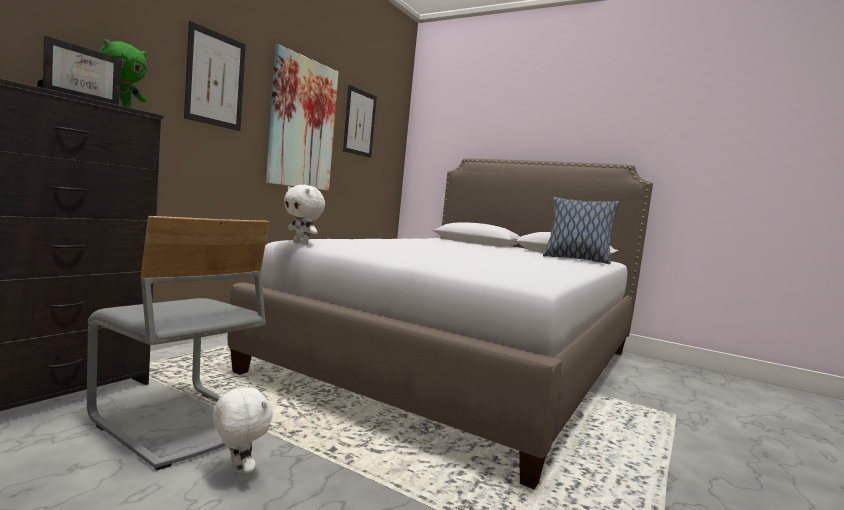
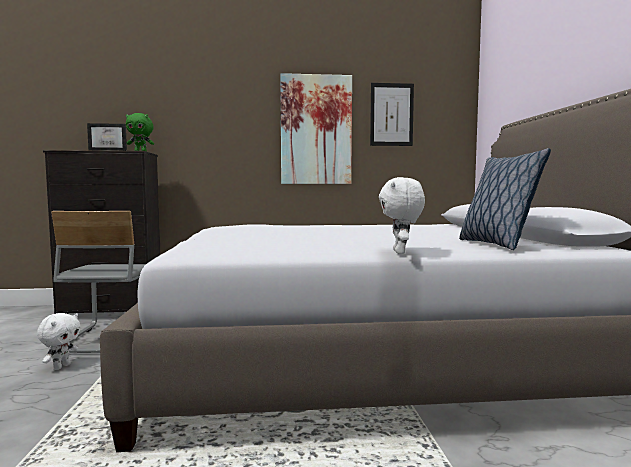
camera: 55 degrees right, 0 degrees up
picture [184,21,246,131] -> none
white plush toy [284,185,325,245] -> white plush toy moved to [379,177,425,254]

